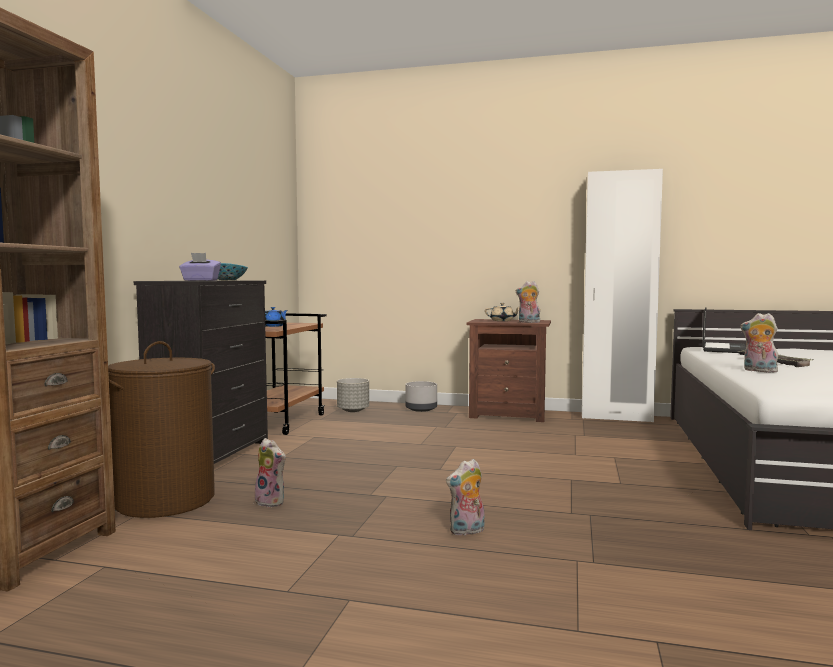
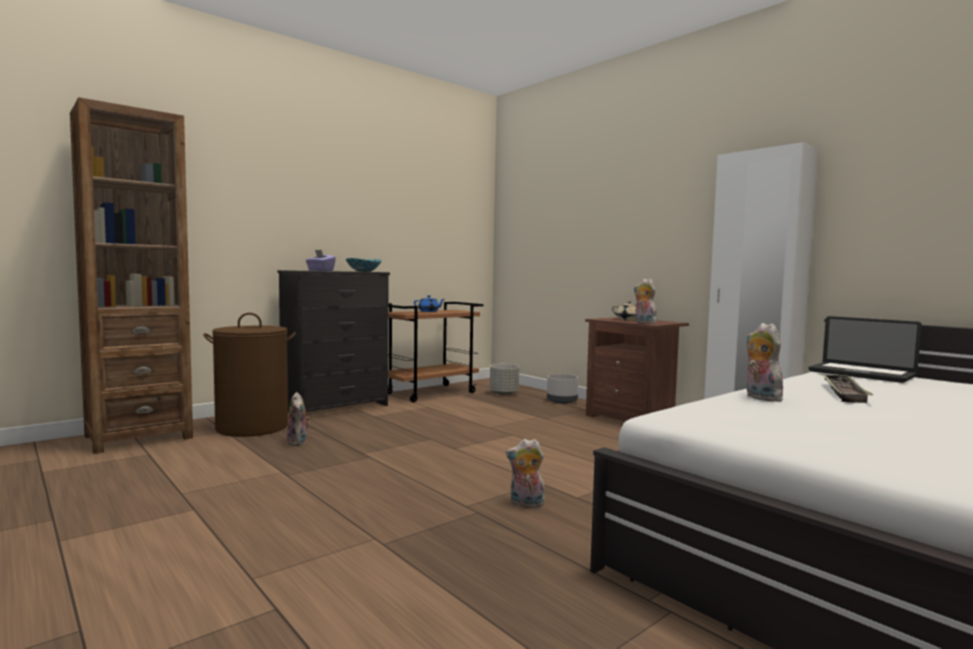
camera: 35 degrees right, 0 degrees up
plush toy [446,459,485,536] -> plush toy moved to [506,439,545,507]
laptop [702,307,746,353] -> laptop turned 75 degrees clockwise [808,316,922,383]

